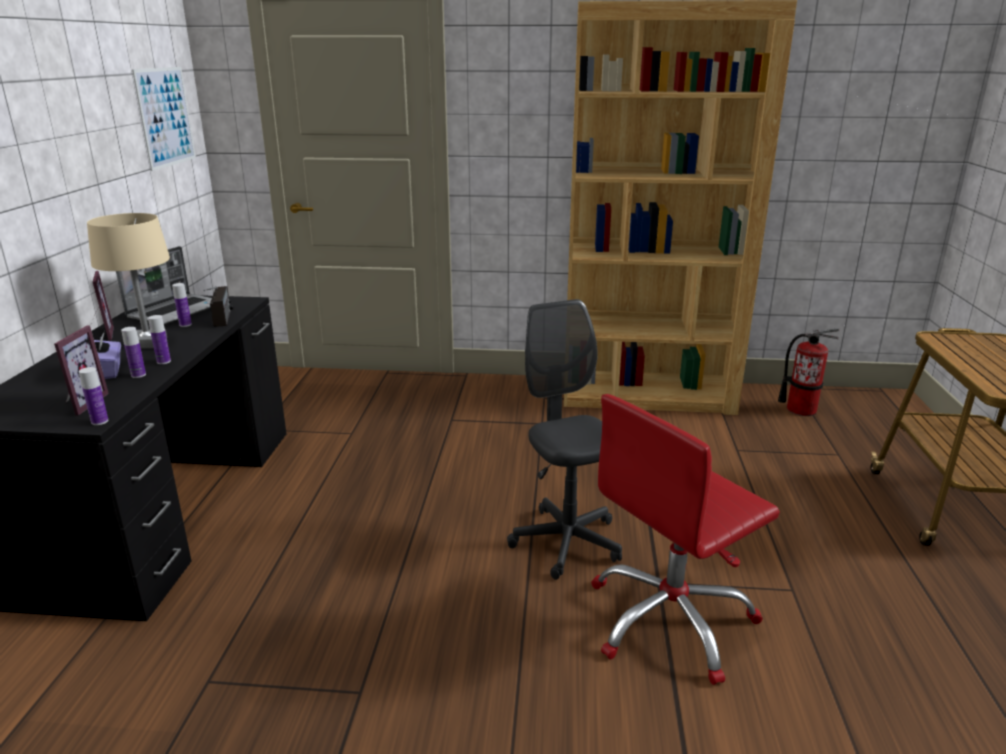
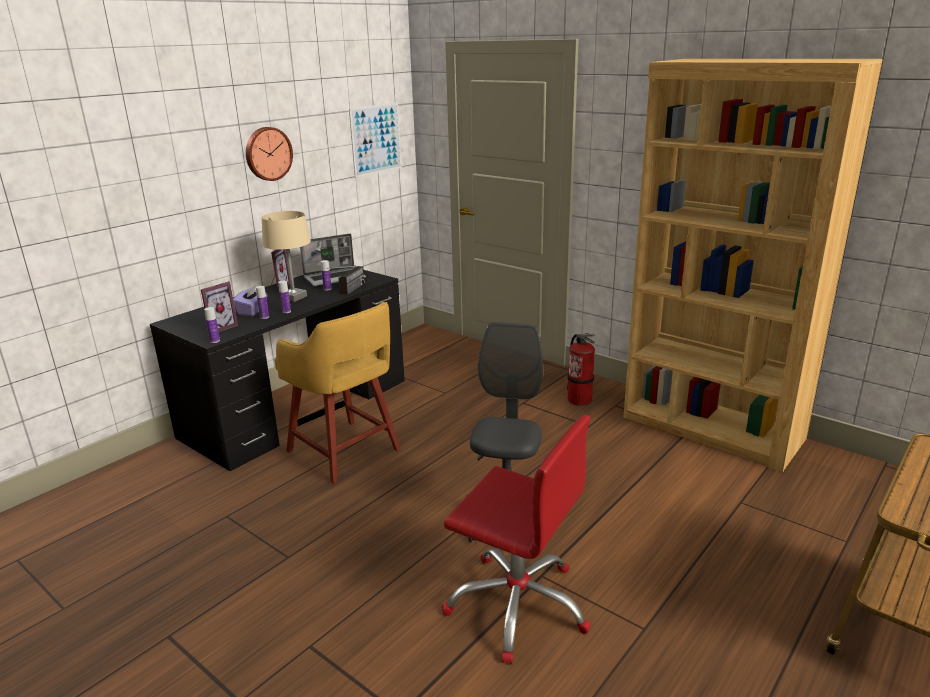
camera: 35 degrees right, 0 degrees up
red office chair [591,394,780,685] -> red office chair turned 150 degrees counterclockwise [442,415,591,664]
fire extinguisher [778,328,840,416] -> fire extinguisher moved to [567,333,595,406]
none -> wall clock [246,127,293,181]
none -> yellow stool [274,302,401,484]

